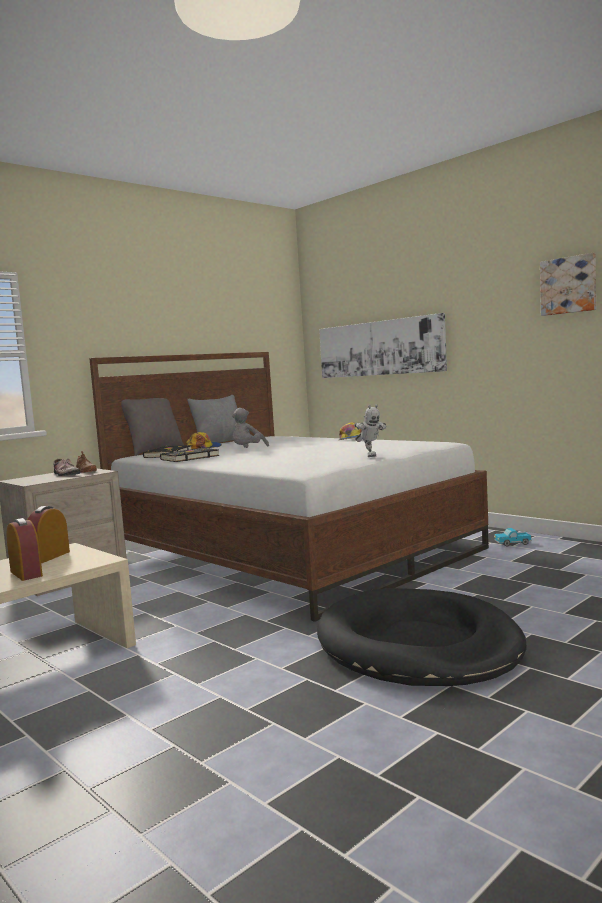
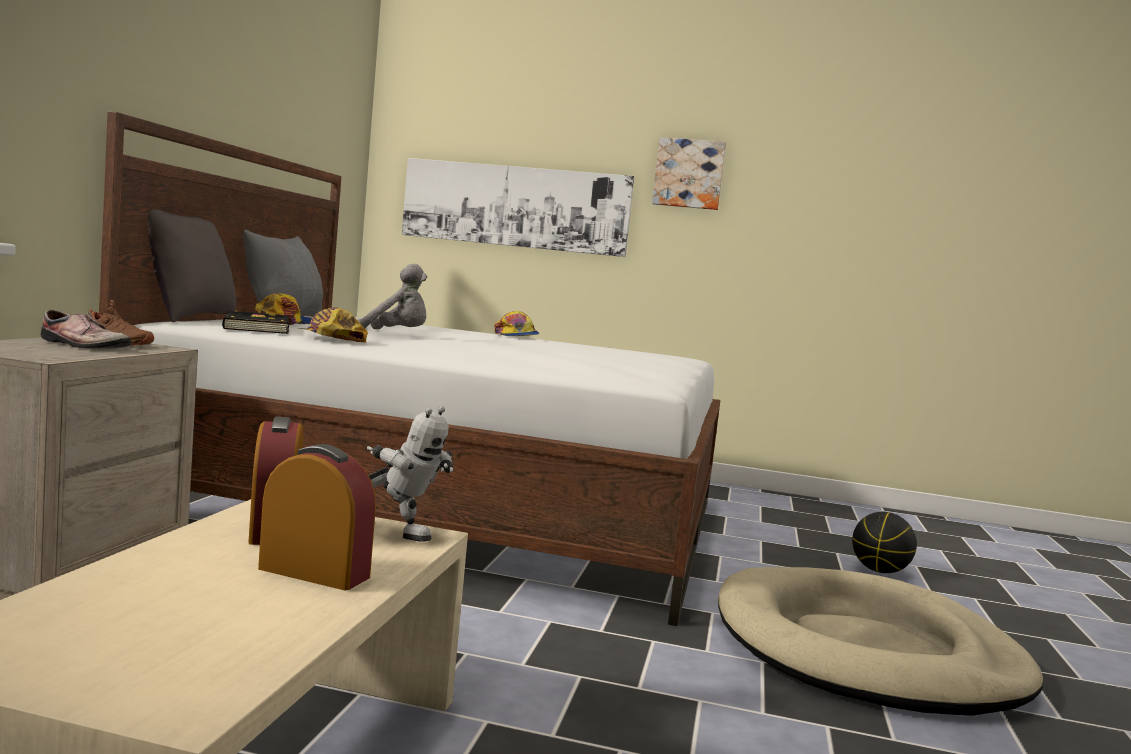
camera: 35 degrees left, 0 degrees up
black book [160,448,219,462] -> cap [297,307,368,343]
grey plush toy [232,408,269,448] -> grey plush toy turned 75 degrees counterclockwise [358,264,427,329]
black dog bed [317,588,526,686] -> beige dog bed [718,567,1043,716]
toy robot [354,404,386,457] -> toy robot moved to [367,406,453,542]
toy truck [494,528,531,546] -> none
picture [540,253,596,316] -> picture moved to [652,137,726,210]
none -> basketball [852,512,917,573]

